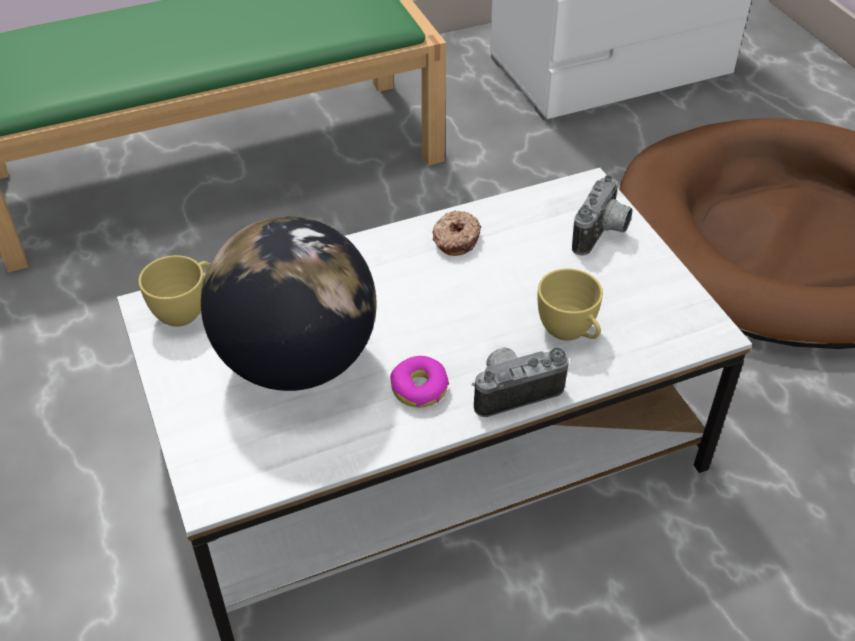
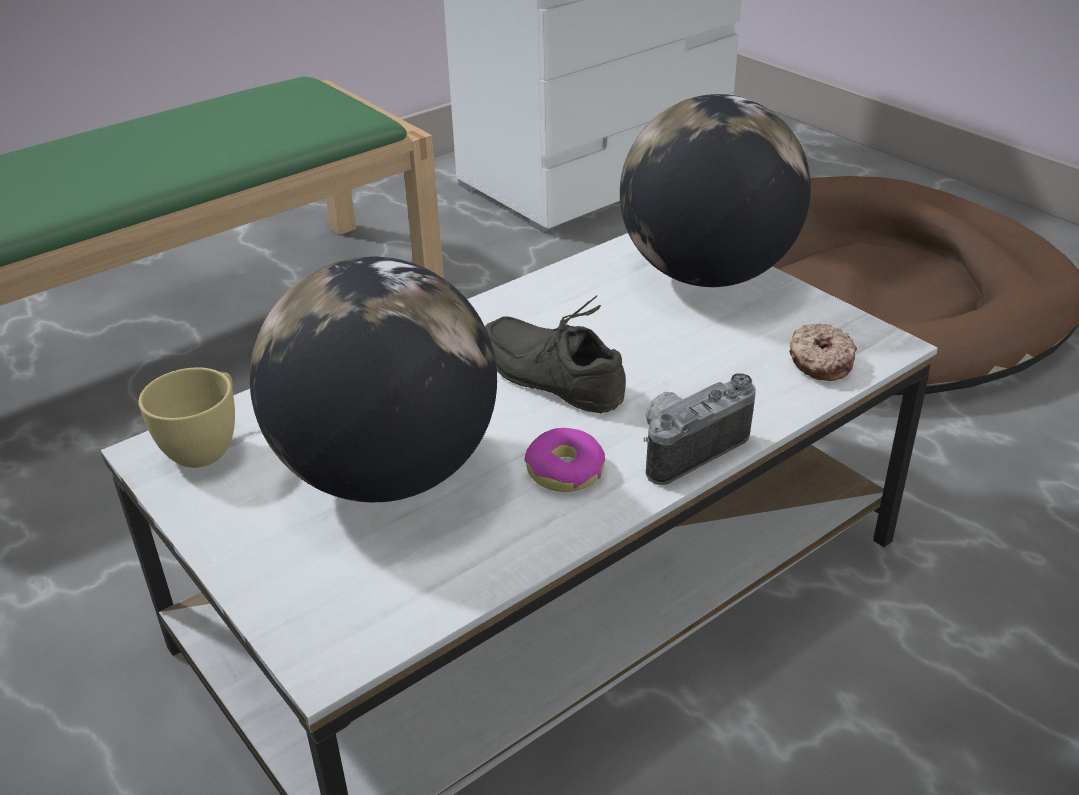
camera: 15 degrees left, 10 degrees down
donut [433,210,481,256] -> donut moved to [789,323,857,381]
yellow cup [538,268,603,340] -> none
camera [572,175,632,256] -> globe [620,94,811,287]
none -> grey shoe [485,295,626,413]

